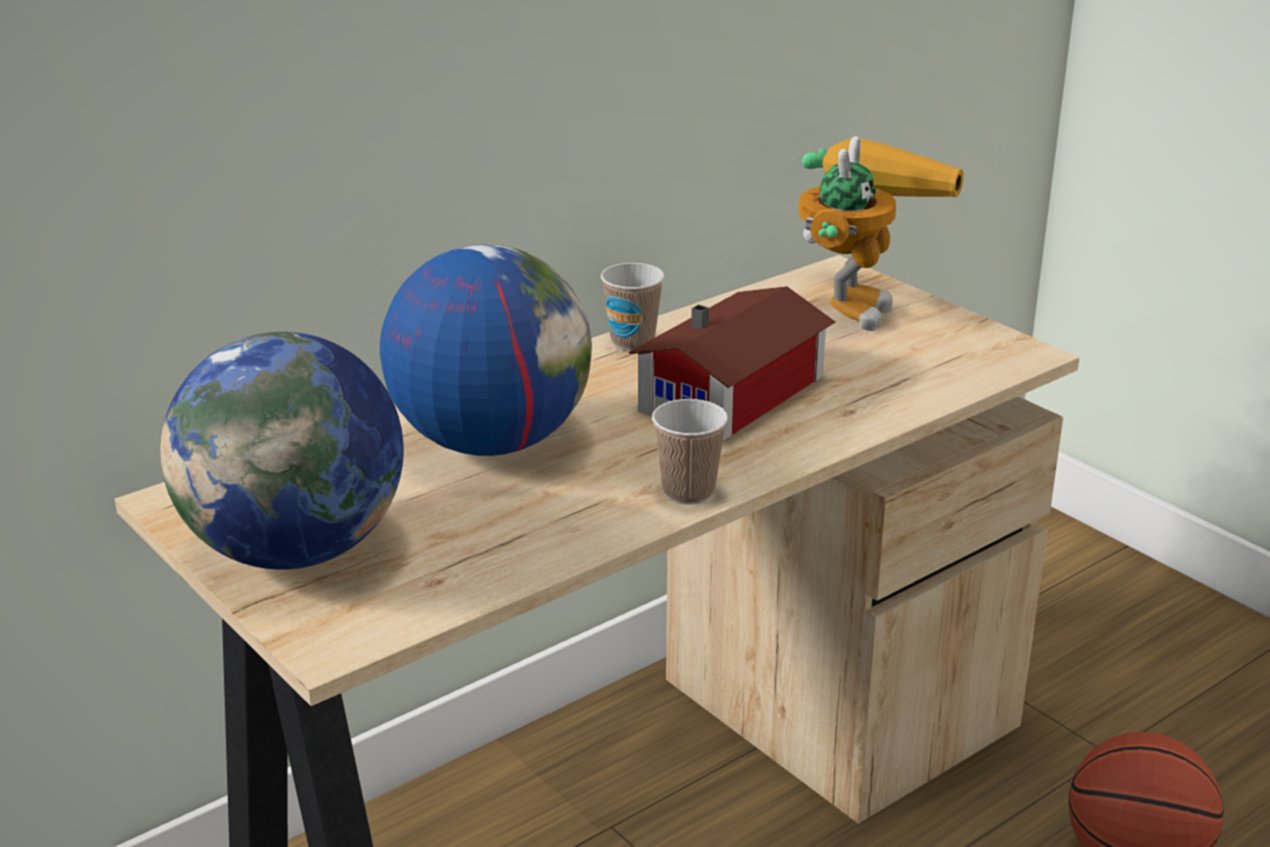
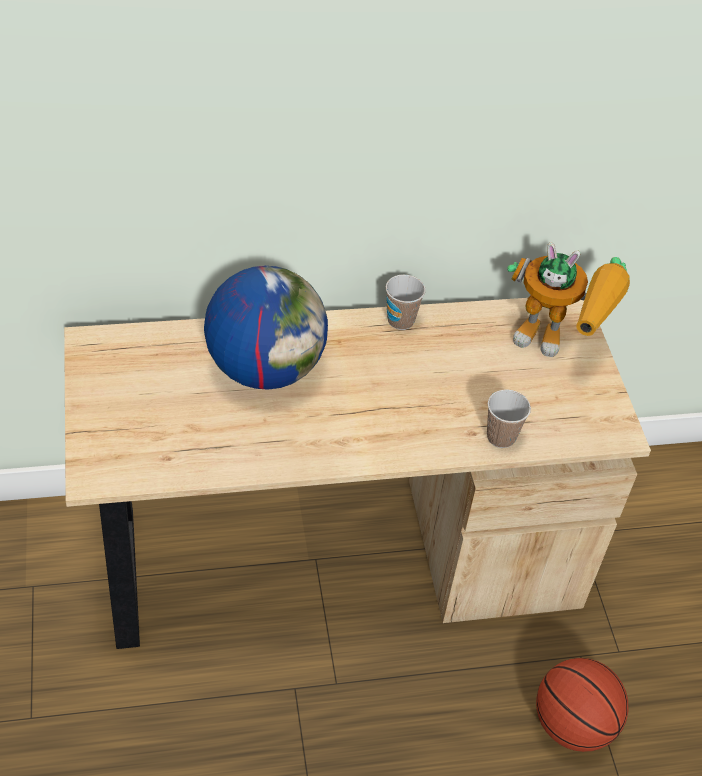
camera: 25 degrees right, 20 degrees up
globe [160,332,404,570] -> none
toy house [628,286,836,441] -> none
cup [652,399,728,505] -> cup moved to [487,389,531,448]
toy robot [798,136,964,331] -> toy robot turned 60 degrees clockwise [507,242,630,357]

